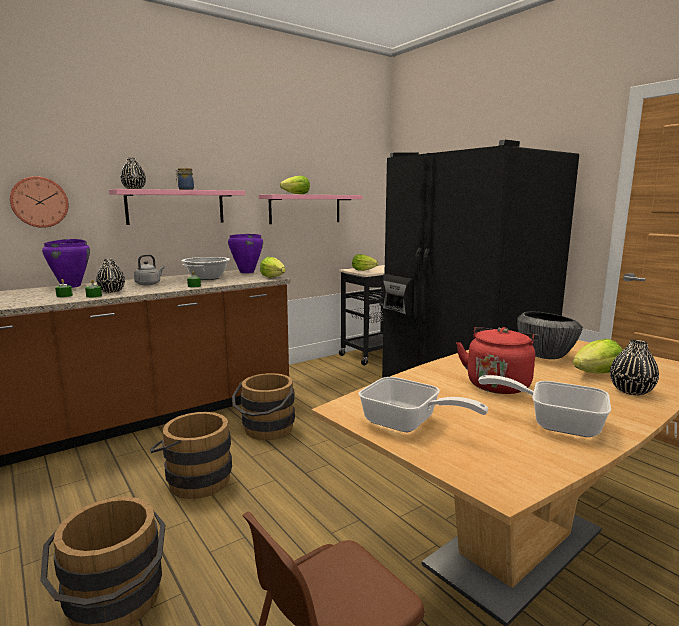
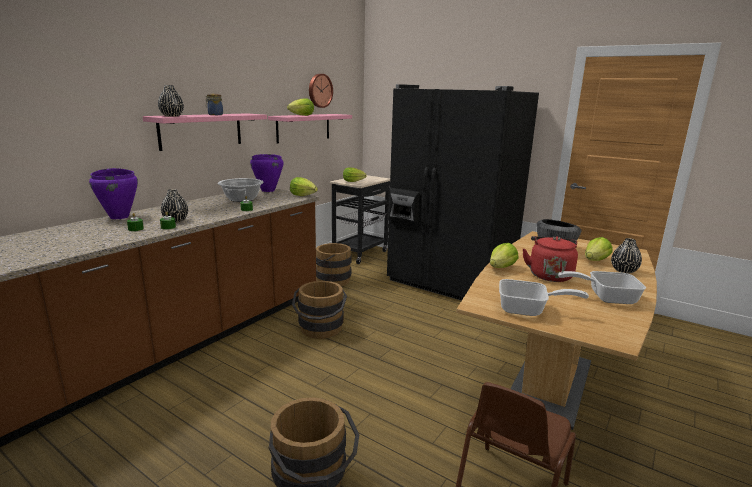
camera: 20 degrees left, 5 degrees up
wall clock [10,176,68,228] -> wall clock moved to [309,74,333,108]
grey kettle [134,254,165,285] -> none
brown bucket [150,412,232,499] -> brown bucket moved to [316,243,352,286]
none -> lettuce [490,243,518,268]

